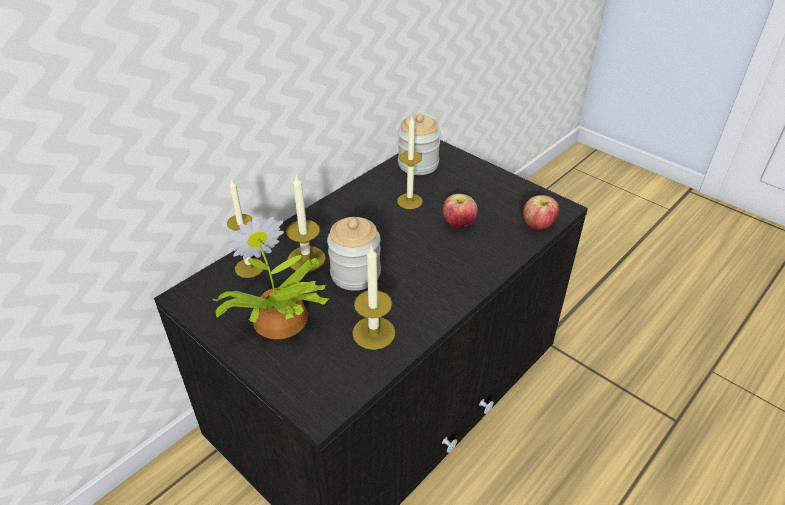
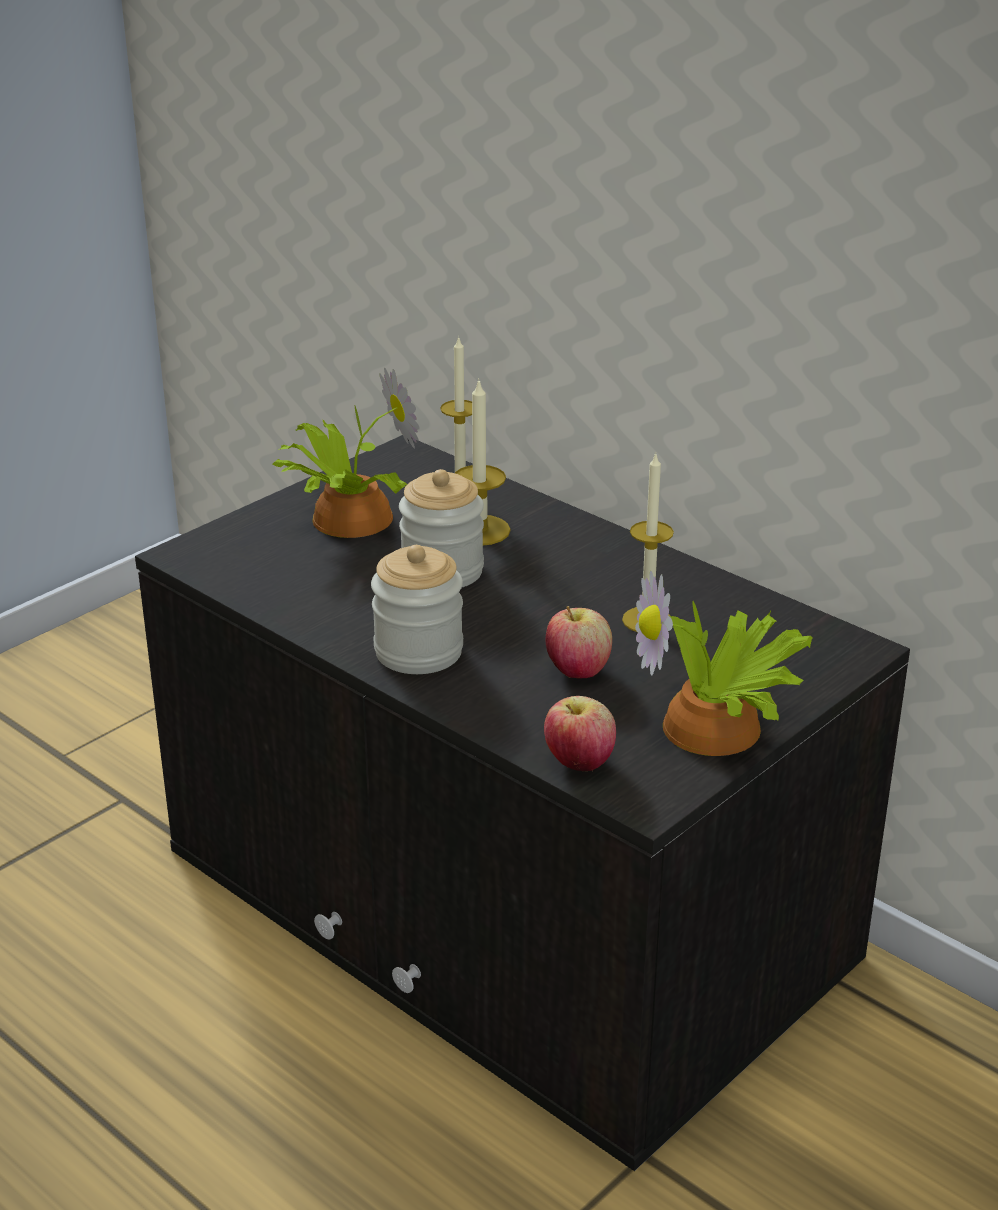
camera: 90 degrees right, 10 degrees down
candle [352,245,395,350] -> none
jar [398,114,441,175] -> jar moved to [371,545,463,674]
none -> potted plant [635,571,813,756]

